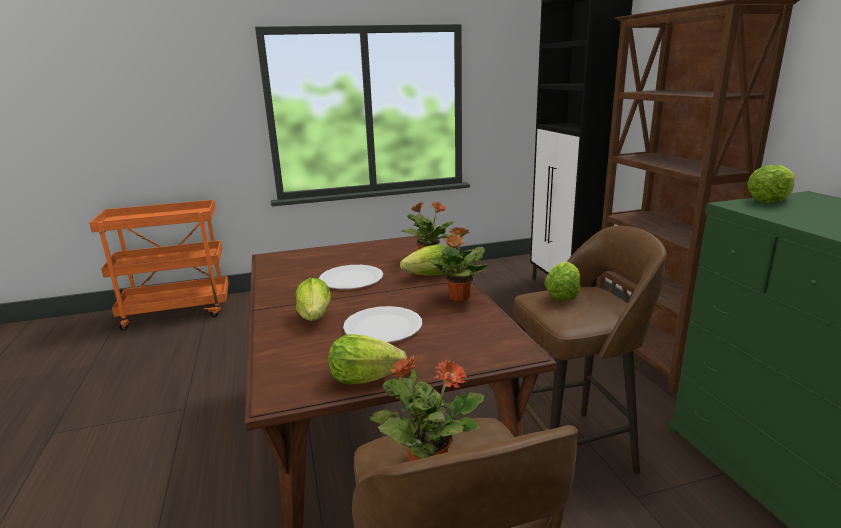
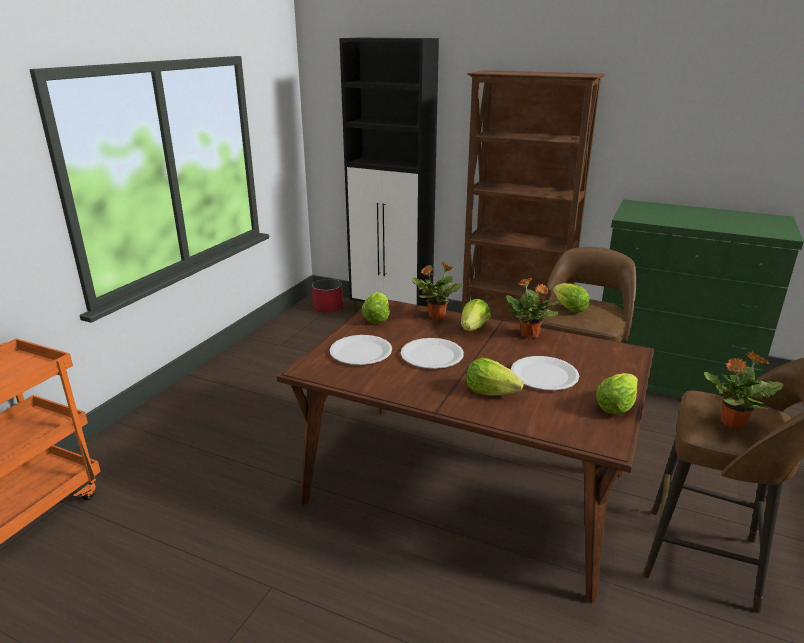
camera: 50 degrees left, 5 degrees up
lettuce [747,165,795,203] -> lettuce moved to [361,292,390,323]
none -> red planter [312,279,343,314]
none -> white plate [330,335,392,365]

